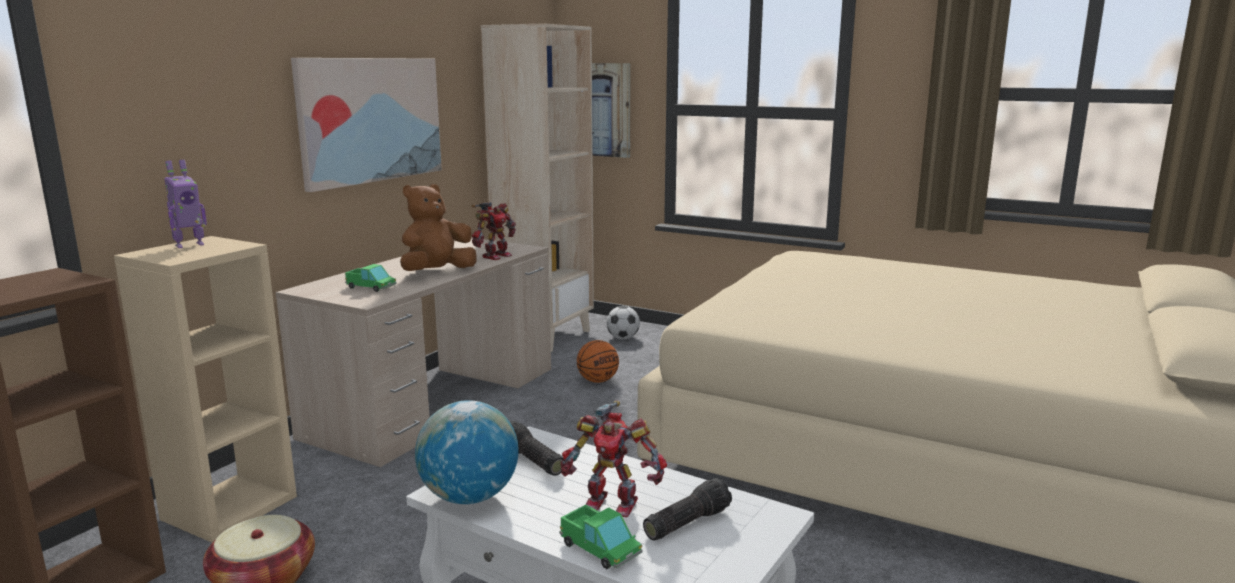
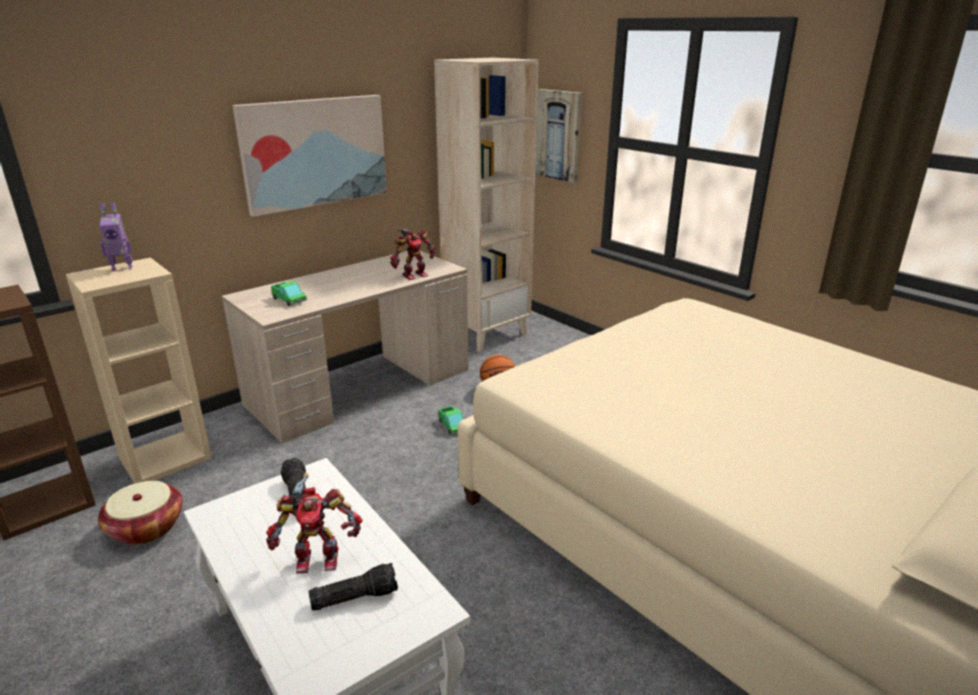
camera: 20 degrees right, 10 degrees up
brown plush toy [401,184,476,271] -> none
globe [415,400,519,504] -> none
toy truck [560,505,643,569] -> toy truck moved to [438,406,463,434]
toy robot [561,401,667,517] -> toy robot turned 45 degrees counterclockwise [266,473,362,573]
football [606,306,640,339] -> none

